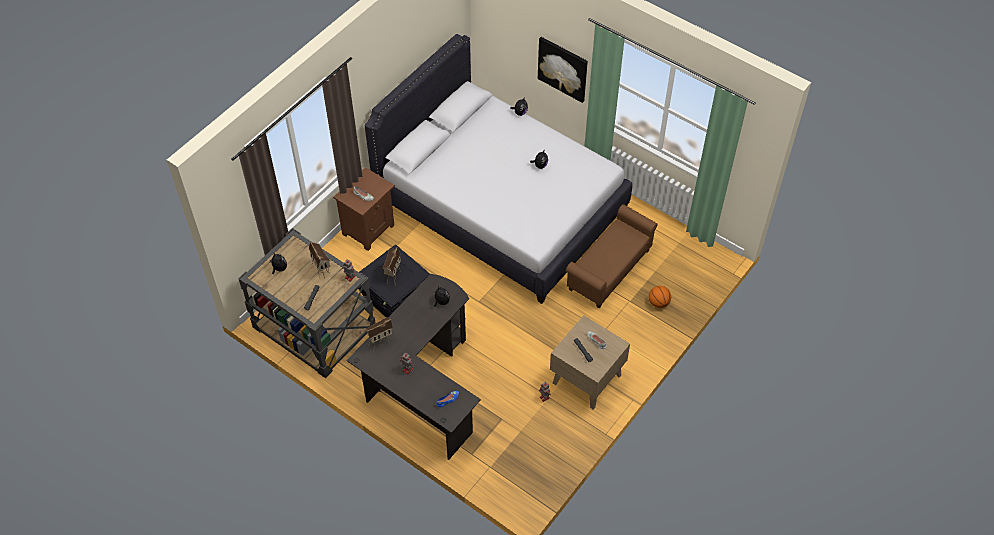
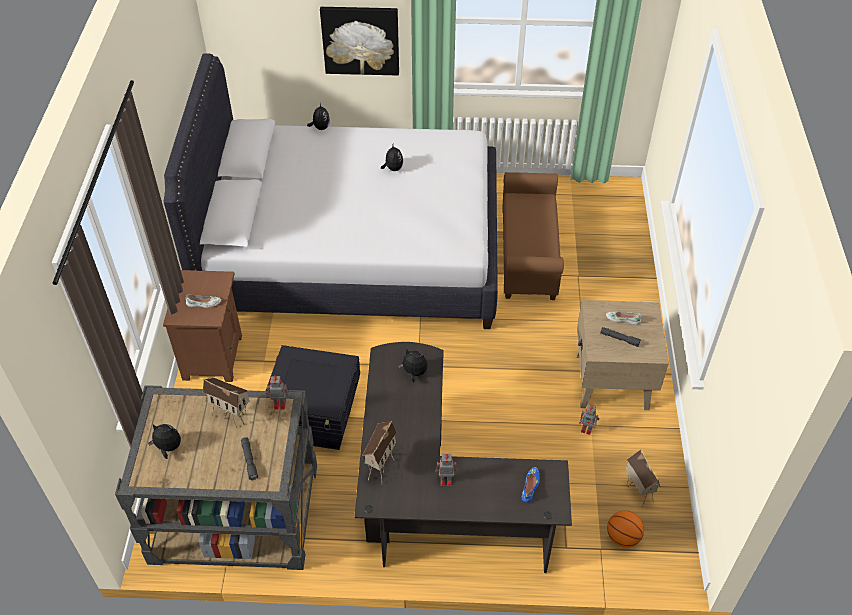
camera: 35 degrees left, 5 degrees down
toy house [383,248,401,286] -> toy house moved to [625,450,660,507]
basketball [649,286,671,308] -> basketball moved to [607,510,644,548]

